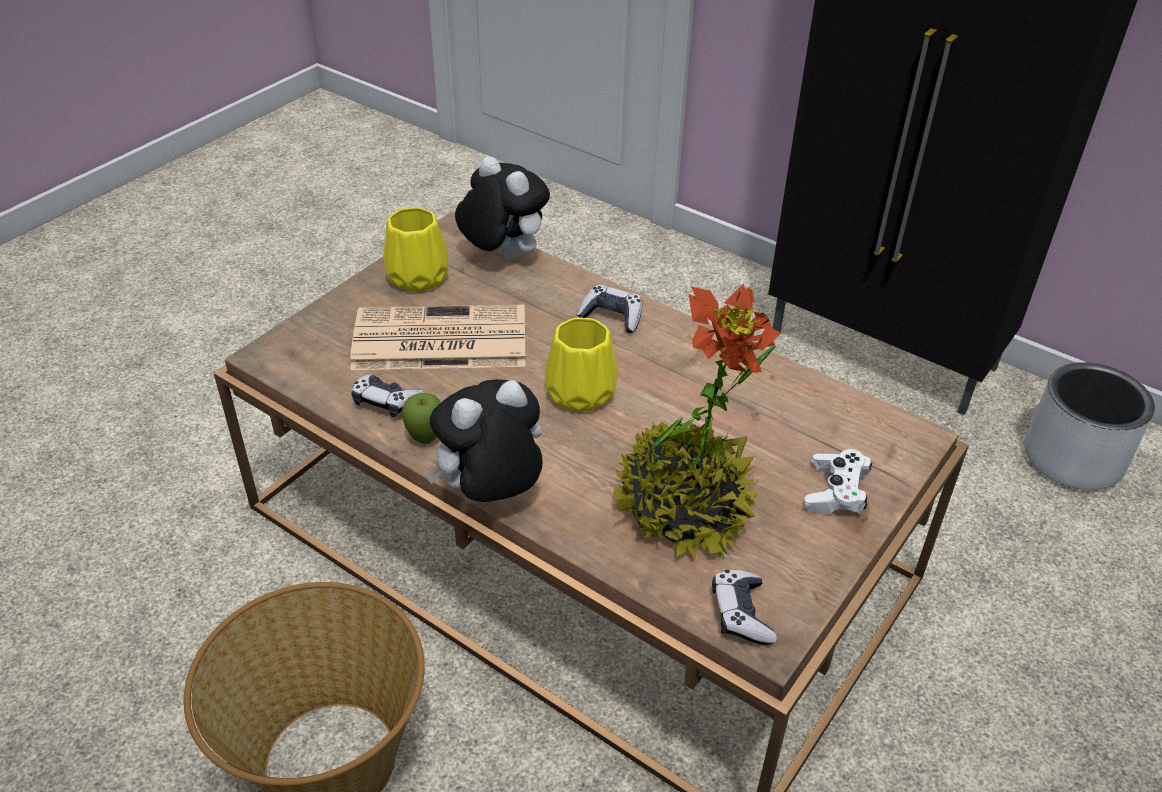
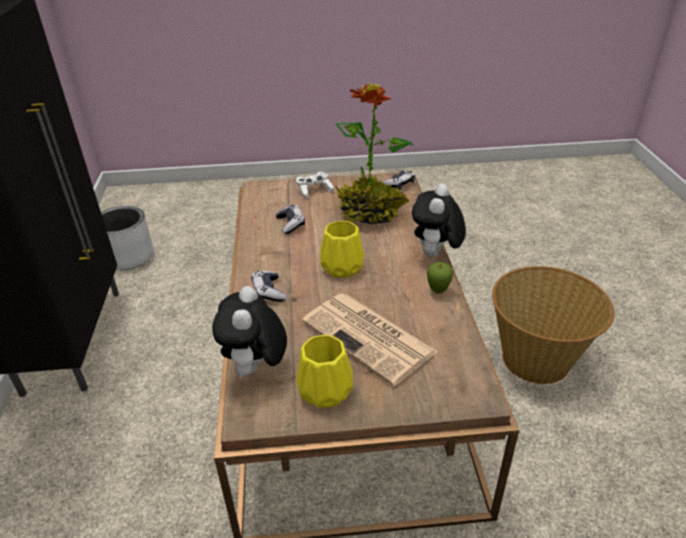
camera: 130 degrees left, 5 degrees down
game controller [351,374,425,418] -> game controller moved to [276,205,305,234]
plush toy [426,379,543,502] -> plush toy turned 90 degrees clockwise [412,184,466,257]

